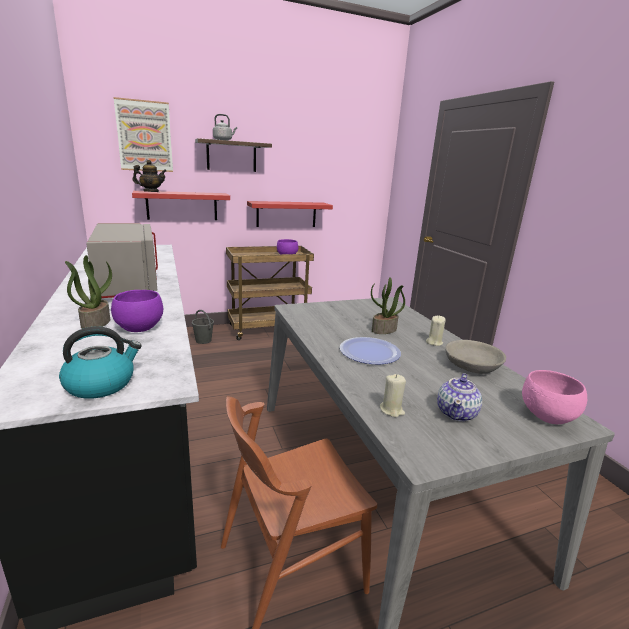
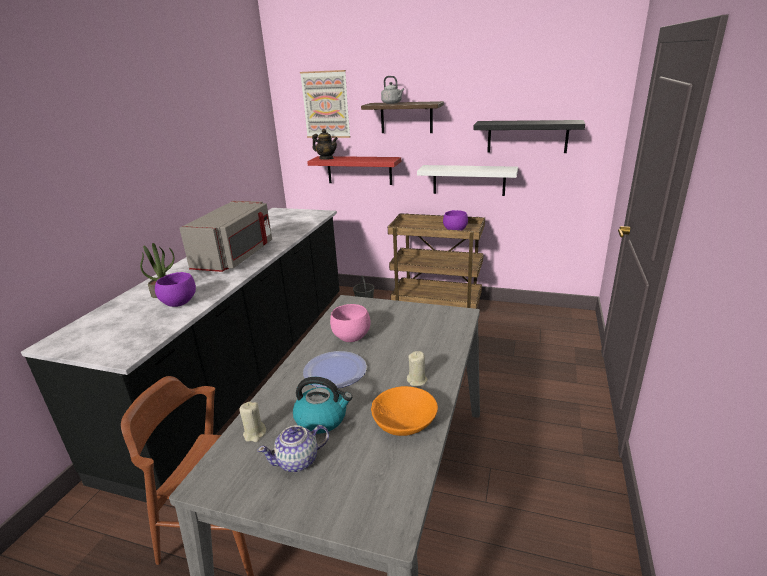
camera: 40 degrees right, 5 degrees up
kettle [59,326,142,399] -> kettle moved to [293,377,352,434]
red shelf [247,201,333,227] -> white shelf [417,165,518,196]
potted plant [371,277,405,334] -> none
grey bowl [445,340,506,374] -> orange bowl [371,386,438,436]
pink bowl [522,370,587,424] -> pink bowl moved to [330,304,371,342]
none -> black shelf [473,120,585,153]

